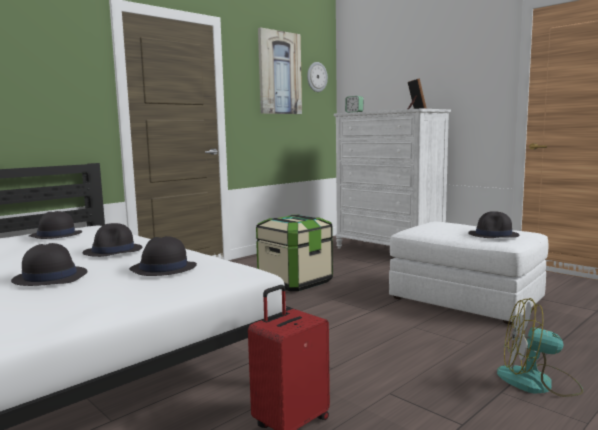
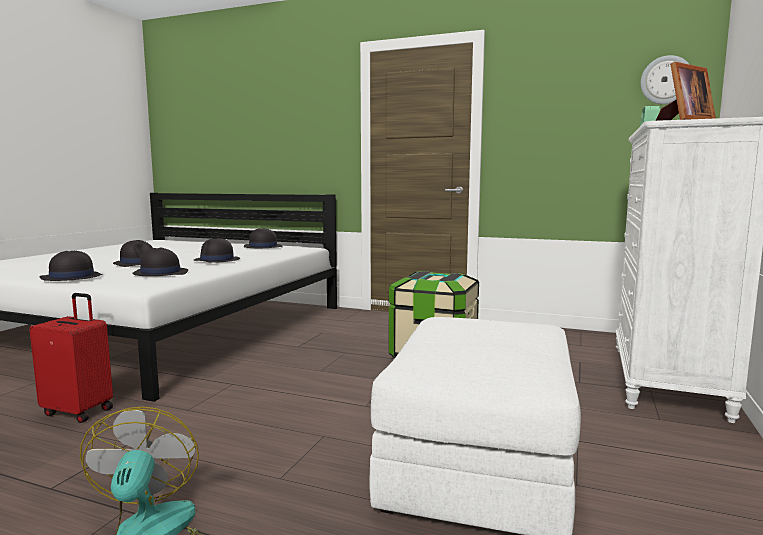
camera: 65 degrees right, 0 degrees up
picture [258,27,302,114] -> none
black hat [468,211,520,238] -> black hat moved to [40,251,103,281]

